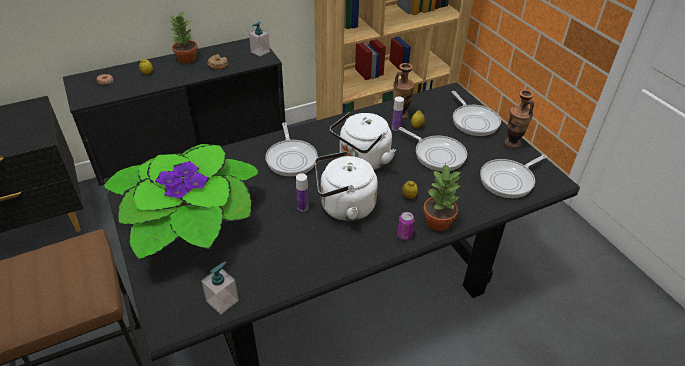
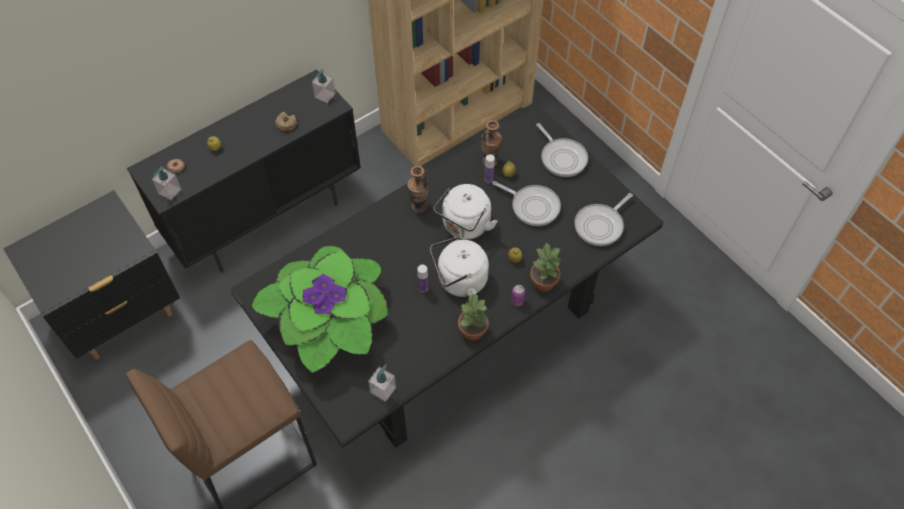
camera: 10 degrees left, 15 degrees up
potted plant [168,12,198,64] -> potted plant moved to [458,293,489,341]
frying pan [265,123,318,176] -> none
vase [504,89,534,149] -> vase moved to [407,166,429,213]
none -> soap dispenser [152,166,181,200]

